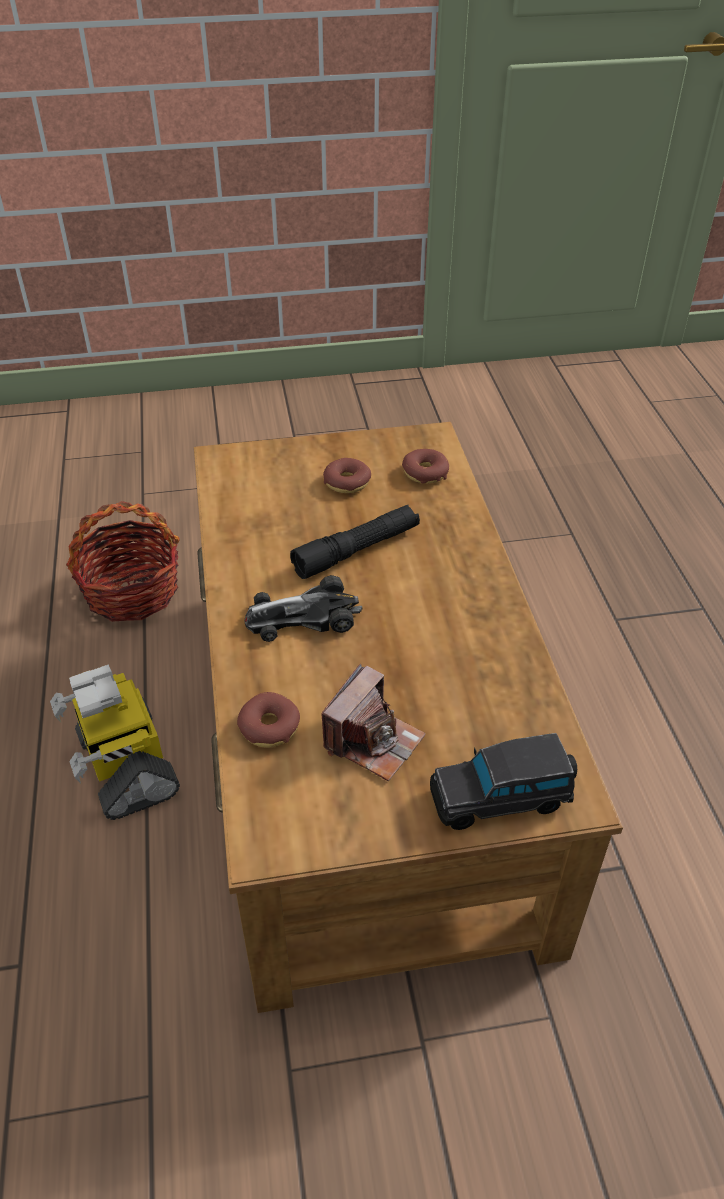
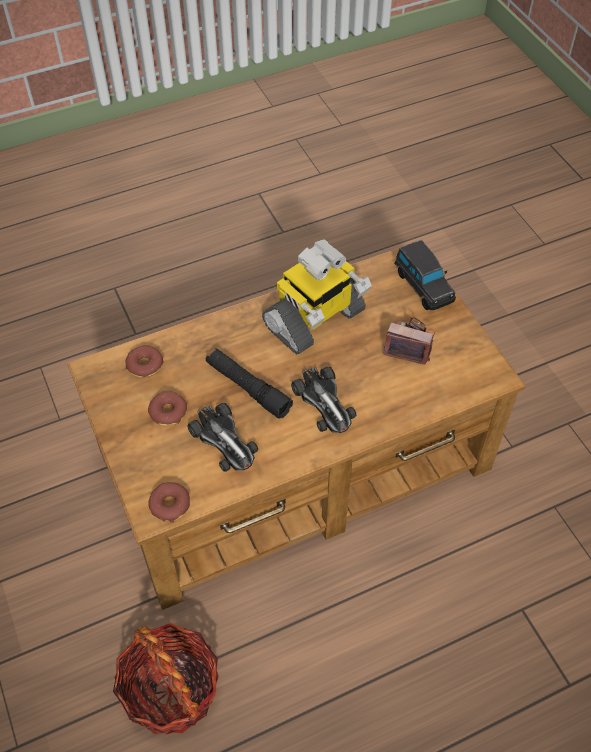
camera: 105 degrees left, 10 degrees up
toy robot [50,665,180,820] -> toy robot moved to [262,239,372,354]
donut [237,692,300,748] -> donut moved to [148,482,190,523]
none -> toy car [187,403,258,472]

